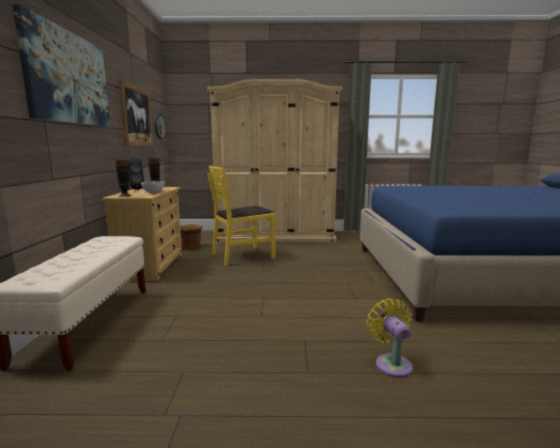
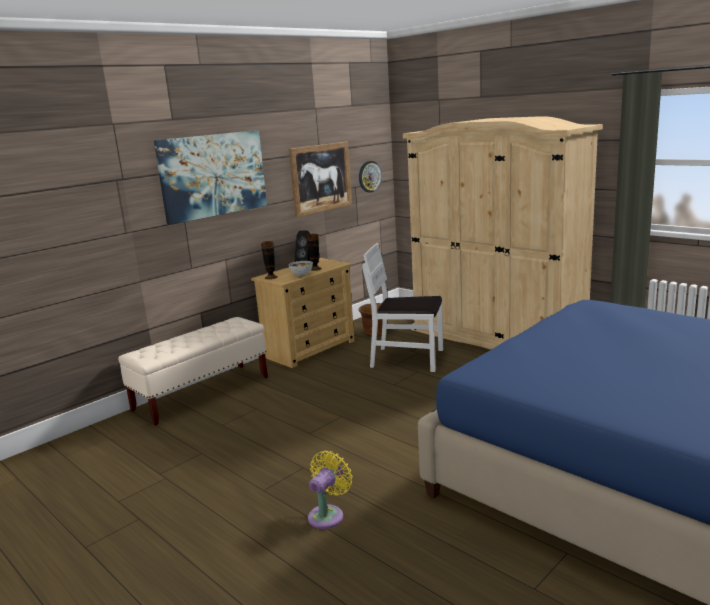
camera: 45 degrees right, 5 degrees up
yellow chair [208,166,275,266] -> white chair [362,243,443,372]

